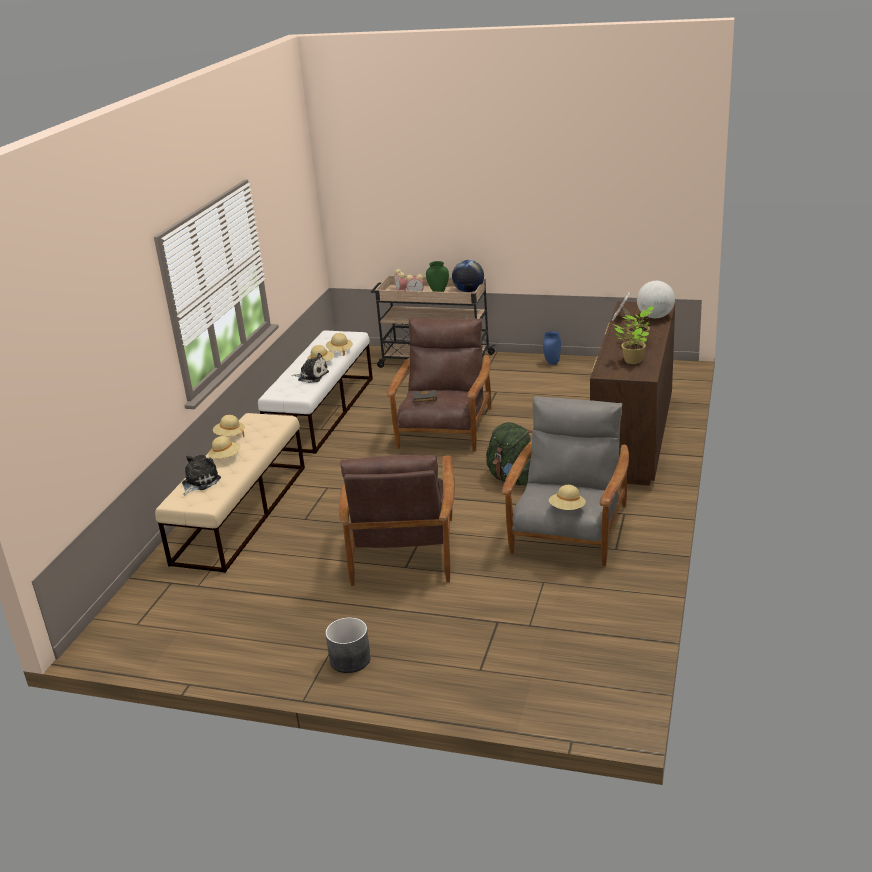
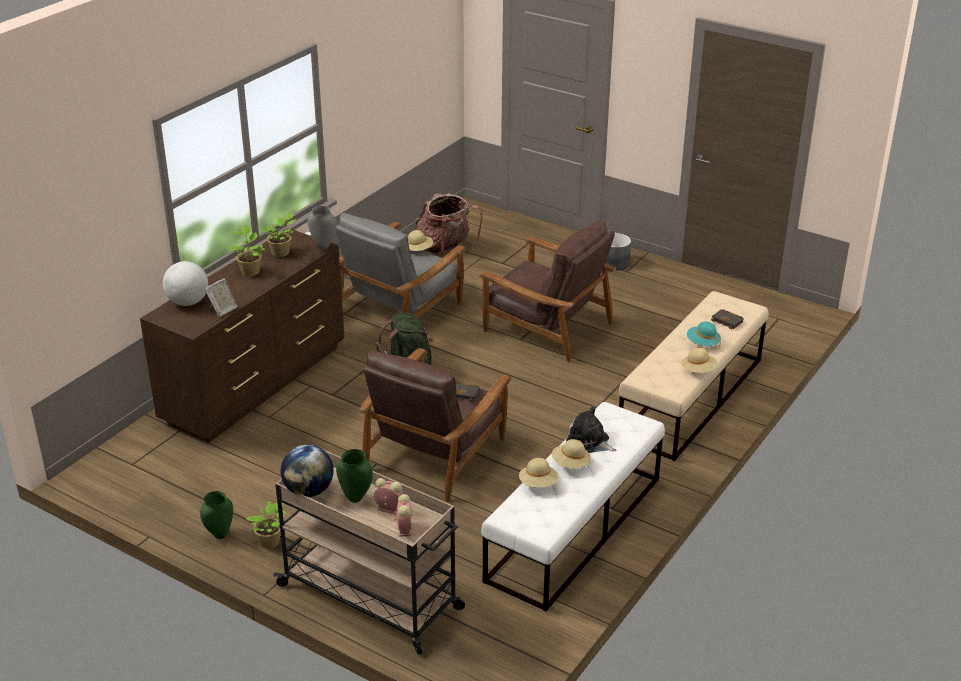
camera: 165 degrees left, 5 degrees up
plush toy [182,455,221,495] -> black book [711,309,744,329]
beige hat [208,436,241,459] -> turquoise hat [687,321,721,348]
brown armchair [339,455,455,586] -> brown armchair turned 105 degrees clockwise [479,221,616,362]
blue vase [543,331,561,365] -> green vase [200,491,233,539]
none -> potted plant [245,501,286,549]
none -> grey vase [308,206,337,250]
none -> backpack [415,193,483,257]

